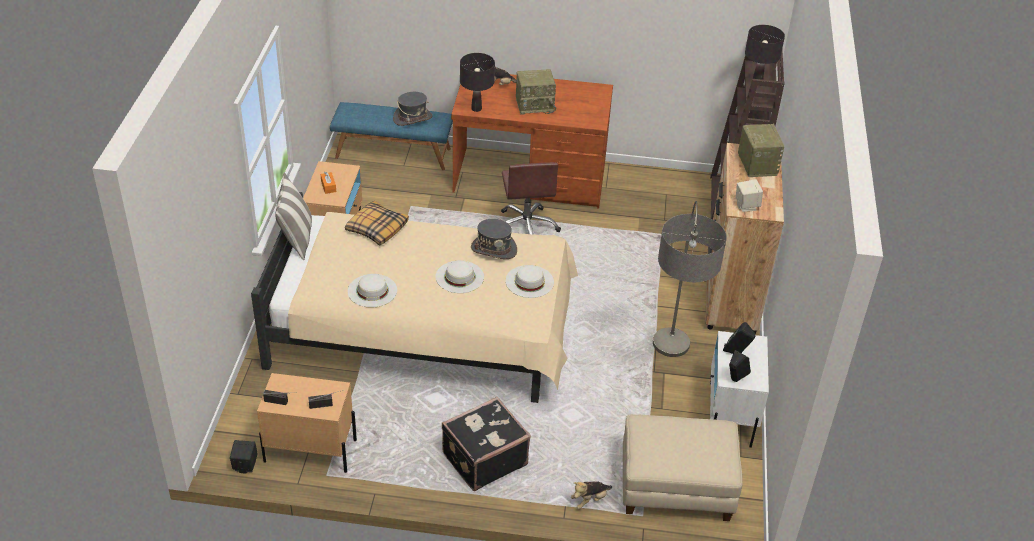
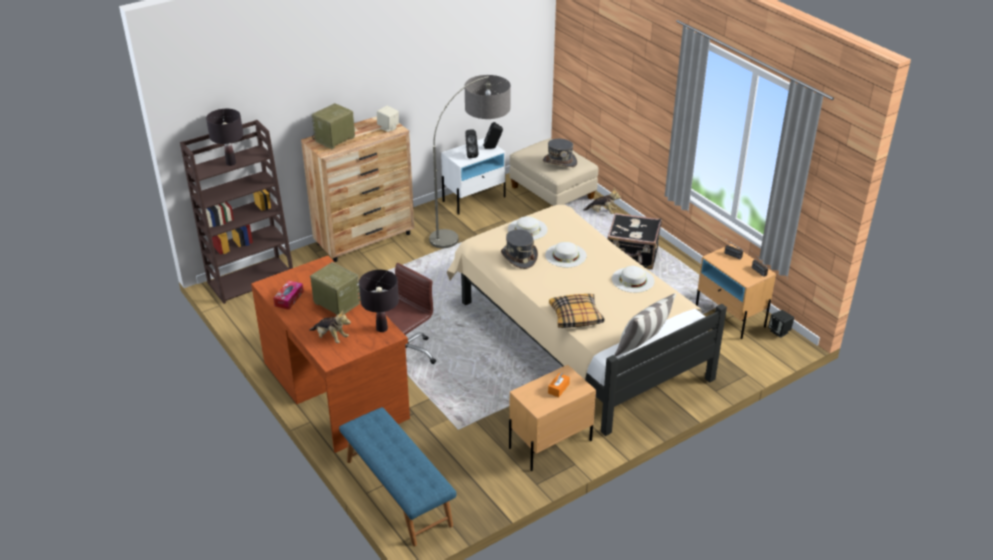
camera: 130 degrees left, 5 degrees down
grey hat [393,92,432,126] -> grey hat moved to [543,139,577,167]
none -> tissue box [273,280,304,310]

